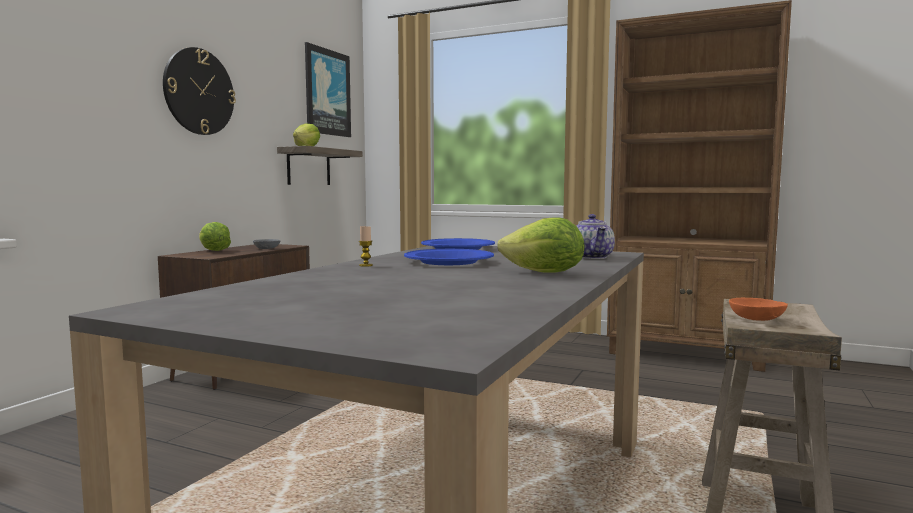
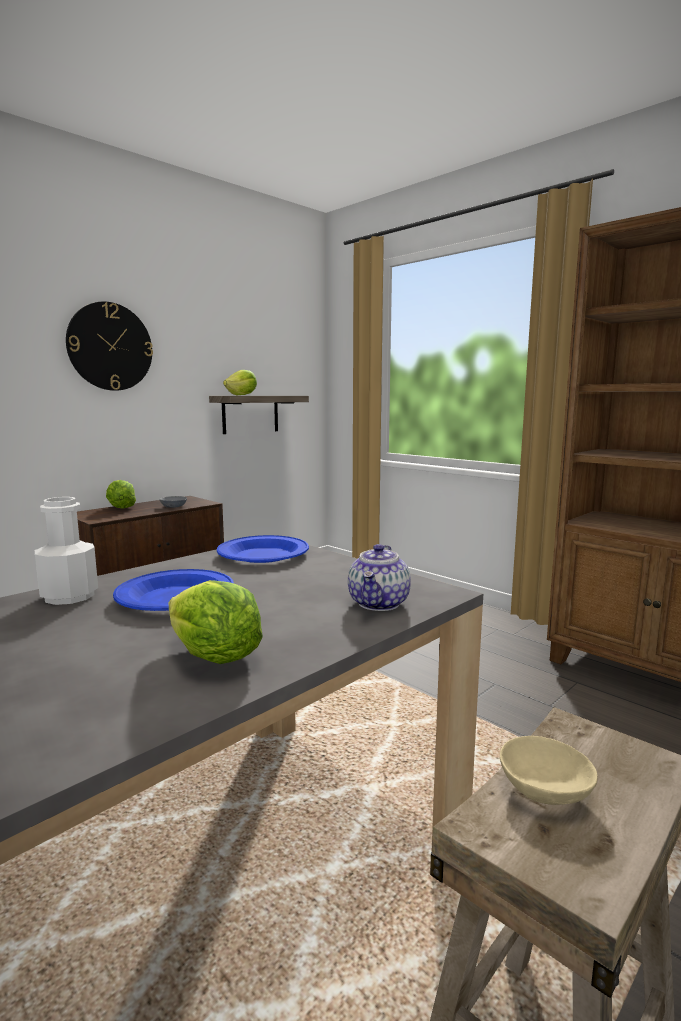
camera: 20 degrees right, 5 degrees up
picture [305,42,351,137] -> none
candle [359,225,373,267] -> white bottle [35,497,98,605]
orange bowl [729,298,788,321] -> beige bowl [500,736,598,805]

